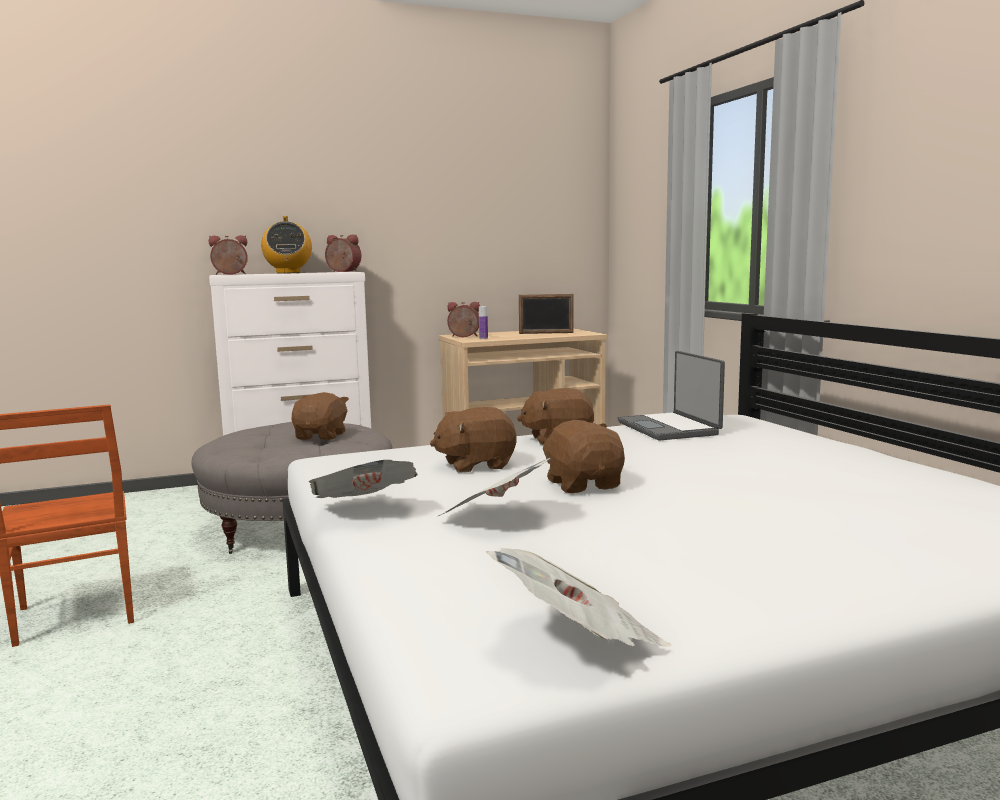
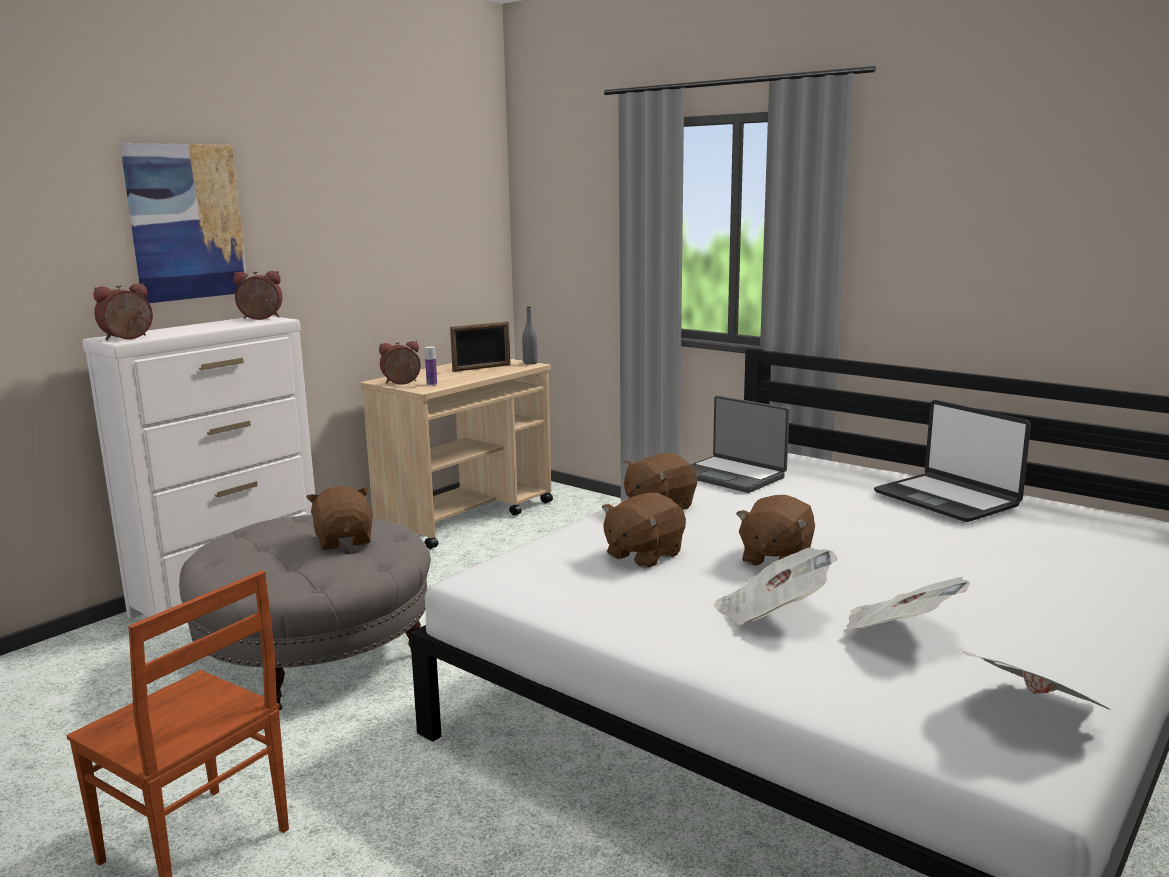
camera: 30 degrees left, 5 degrees up
radio [261,216,312,274] -> none
newspaper [309,460,418,498] -> newspaper moved to [844,577,970,631]
brown plush toy [540,420,625,493] -> brown plush toy turned 105 degrees counterclockwise [736,495,815,566]
none -> picture [120,143,247,303]
none -> grey bottle [522,306,538,365]
none -> laptop [874,400,1031,522]

